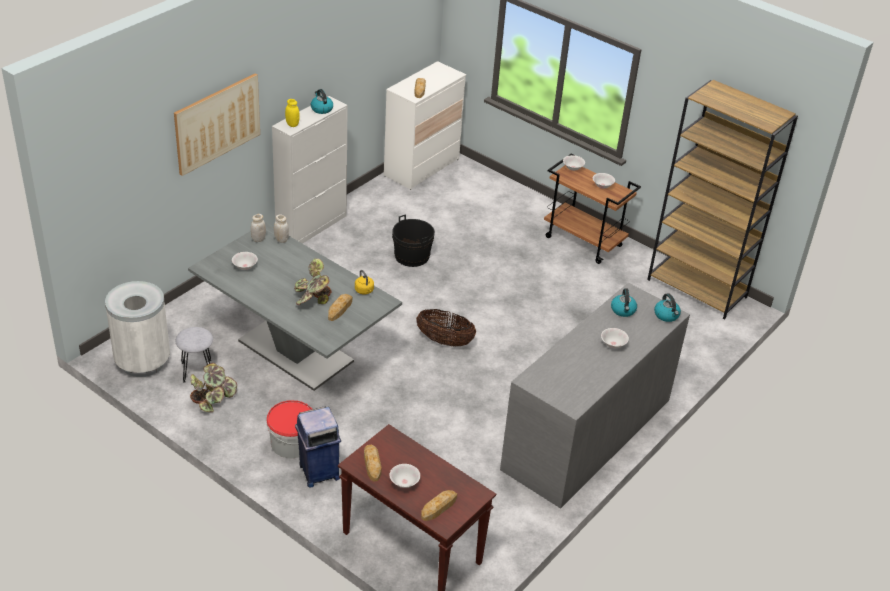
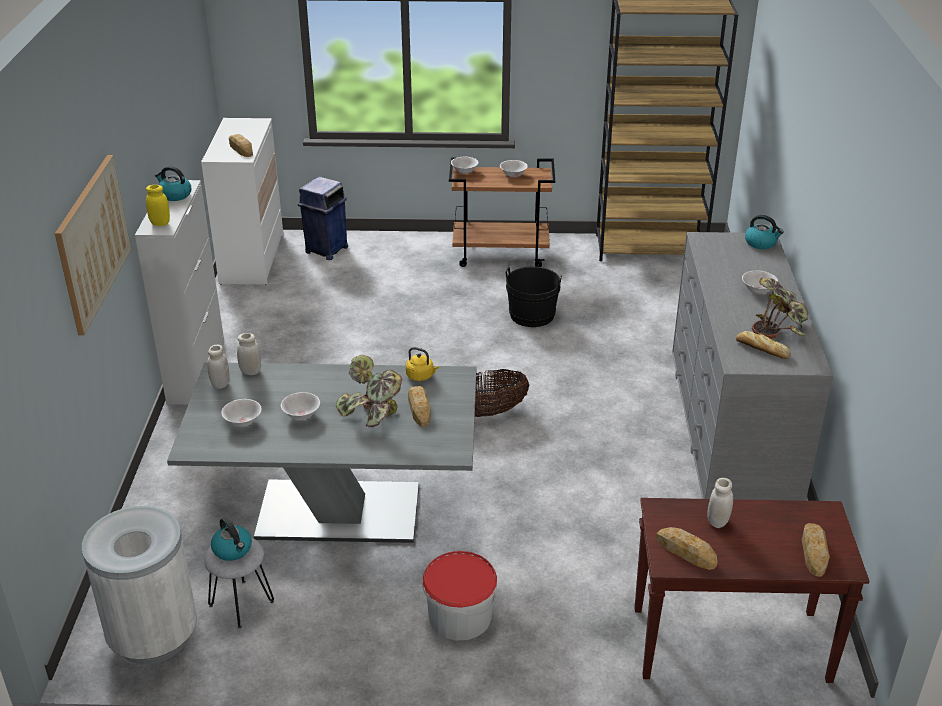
camera: 35 degrees left, 5 degrees down
potted plant [190,363,237,412] -> potted plant moved to [752,278,808,339]
blue trash can [295,406,341,487] -> blue trash can moved to [298,176,348,260]
white bowl [390,464,420,488] -> white bowl moved to [281,392,320,420]
black bucket [392,214,435,267] -> black bucket moved to [506,266,562,327]
kettle [611,288,637,317] -> kettle moved to [211,517,252,561]
none -> white jar [707,478,733,528]
none -> bread [736,331,791,359]

